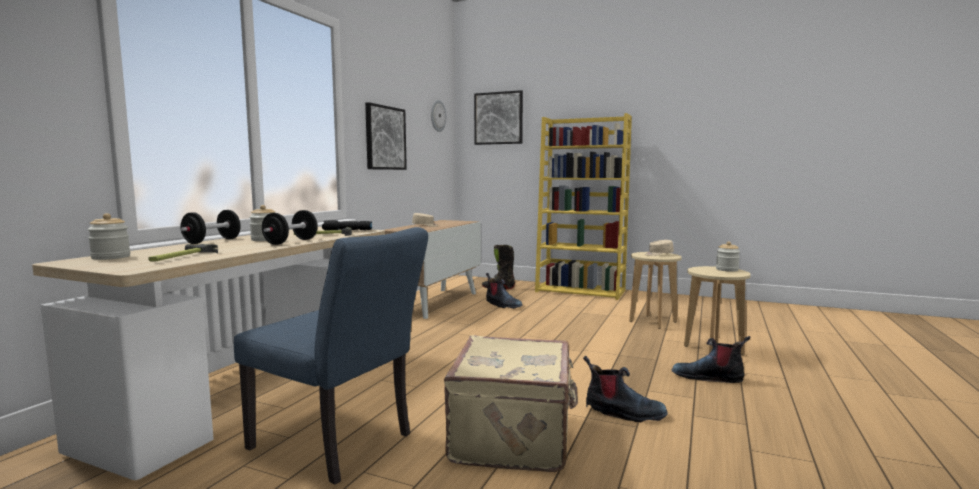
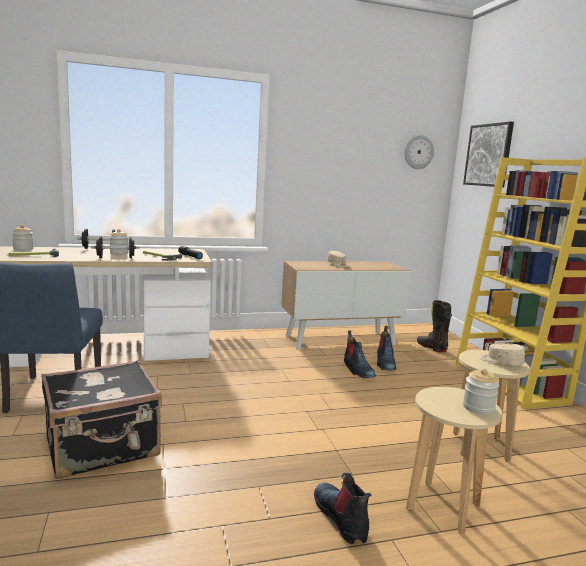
camera: 50 degrees right, 5 degrees up
picture [365,102,407,170] -> none
beige suitcase [444,335,578,472] -> black suitcase [41,360,162,479]
boot [583,356,668,422] -> boot moved to [344,331,376,378]

